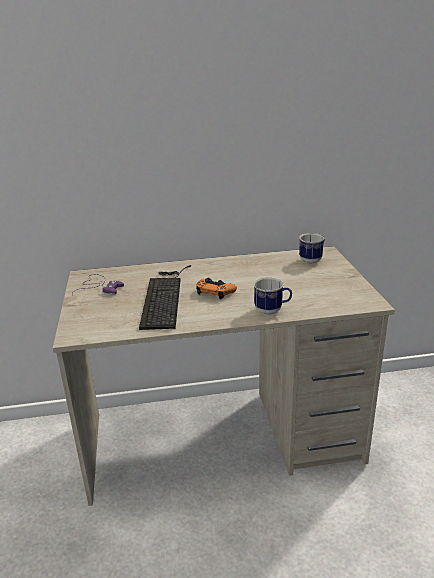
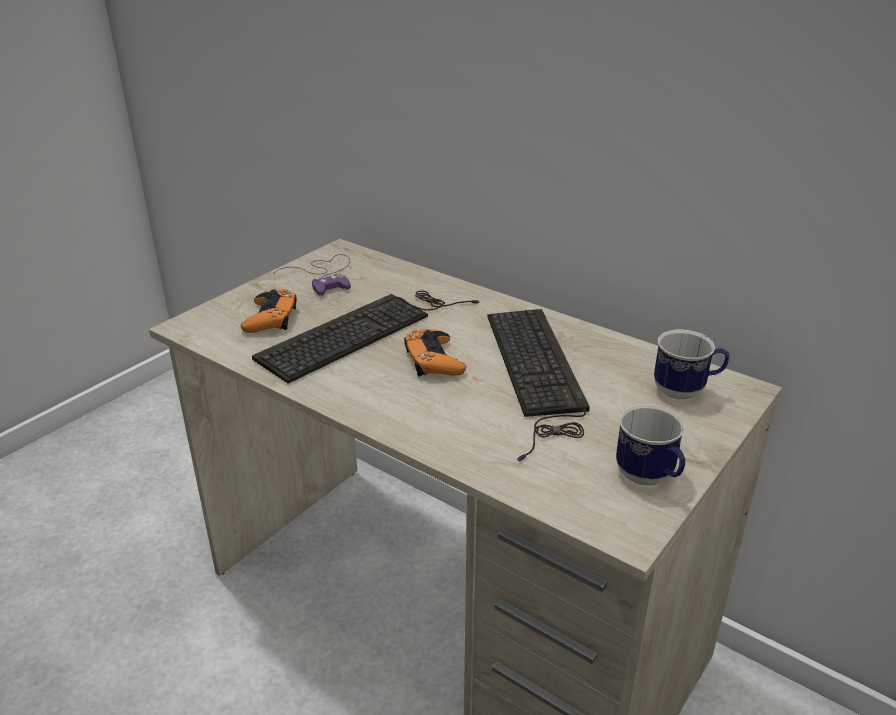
camera: 45 degrees right, 5 degrees up
mug [254,277,292,315] -> mug moved to [616,404,685,485]
none -> orange game controller [240,289,297,333]
none -> keyboard [488,309,590,461]

